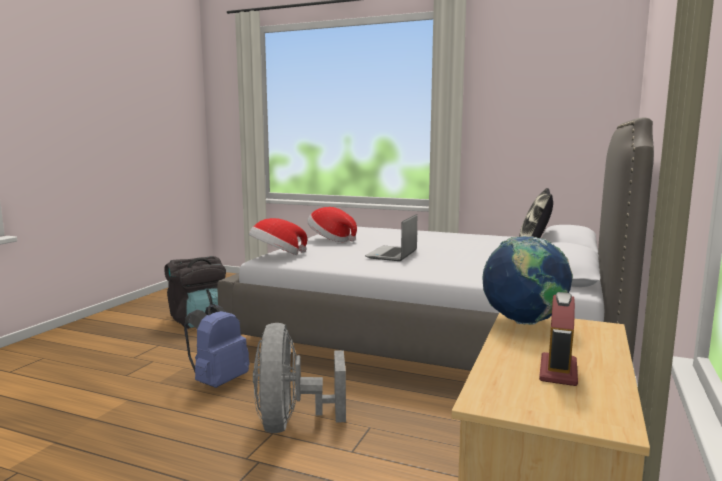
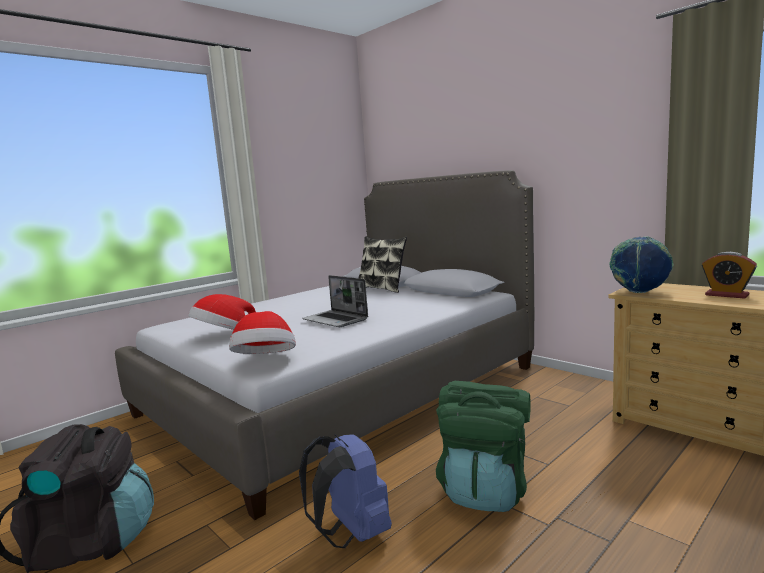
camera: 65 degrees left, 0 degrees up
grey fan [253,323,346,433] -> green backpack [436,381,530,512]

